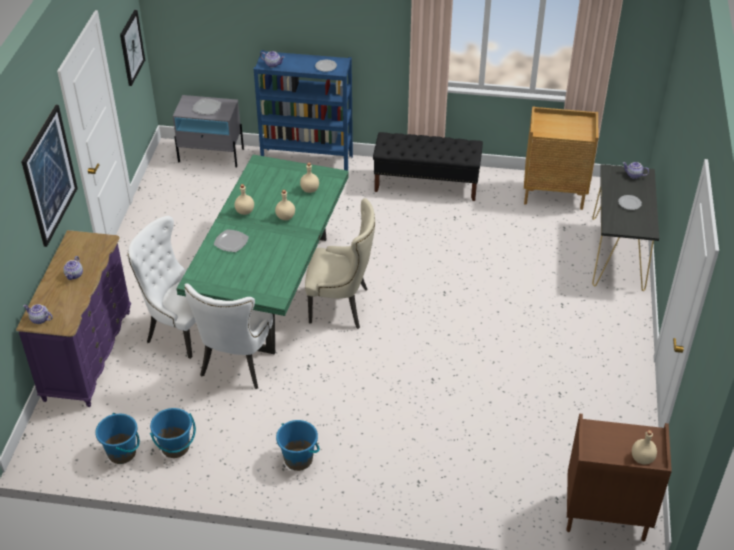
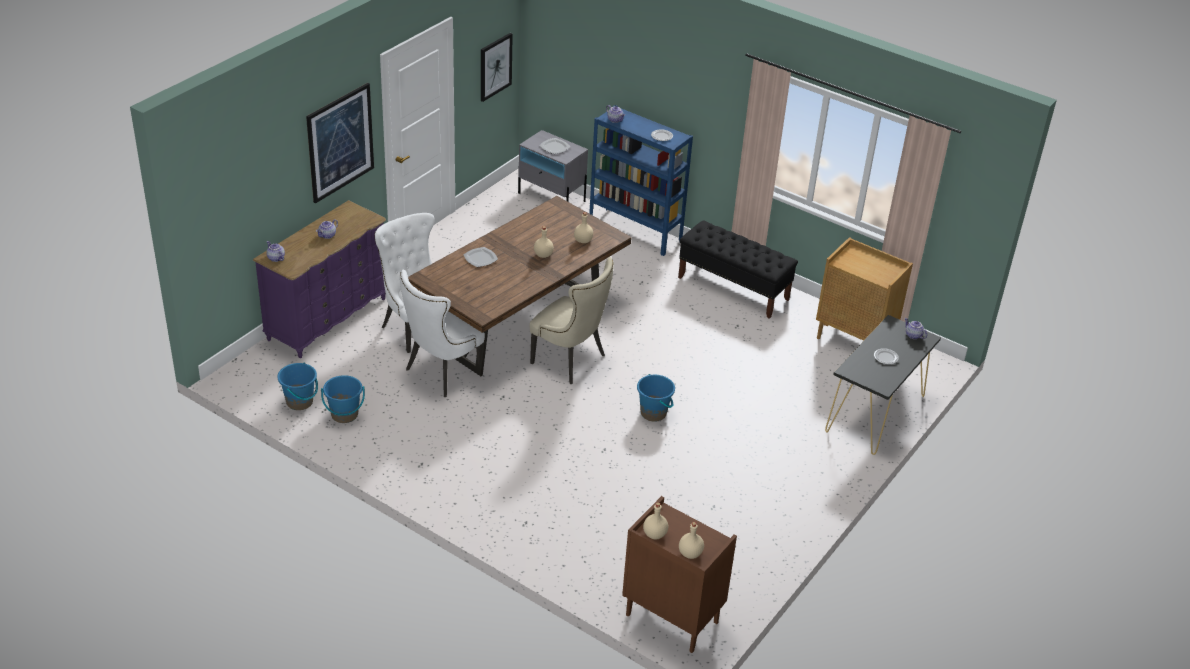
camera: 25 degrees right, 5 degrees down
green dining table [176,155,349,354] -> brown dining table [408,196,632,376]
beige bottle [234,184,254,215] -> beige bottle moved to [643,502,668,540]
blue bucket [276,420,320,471] -> blue bucket moved to [637,374,675,422]

